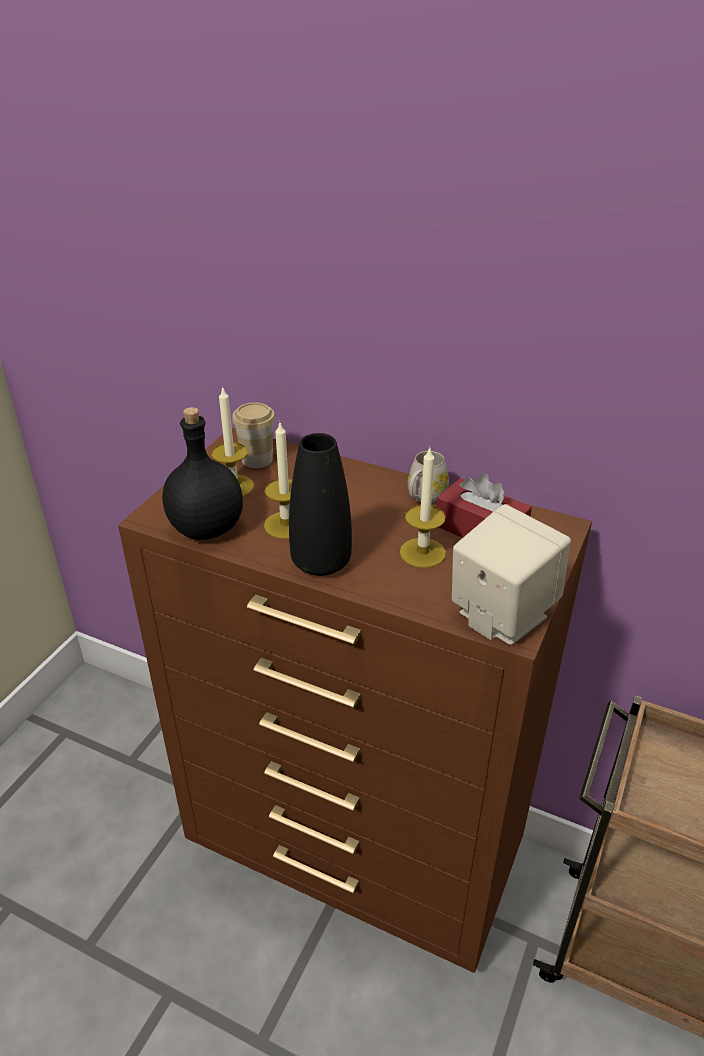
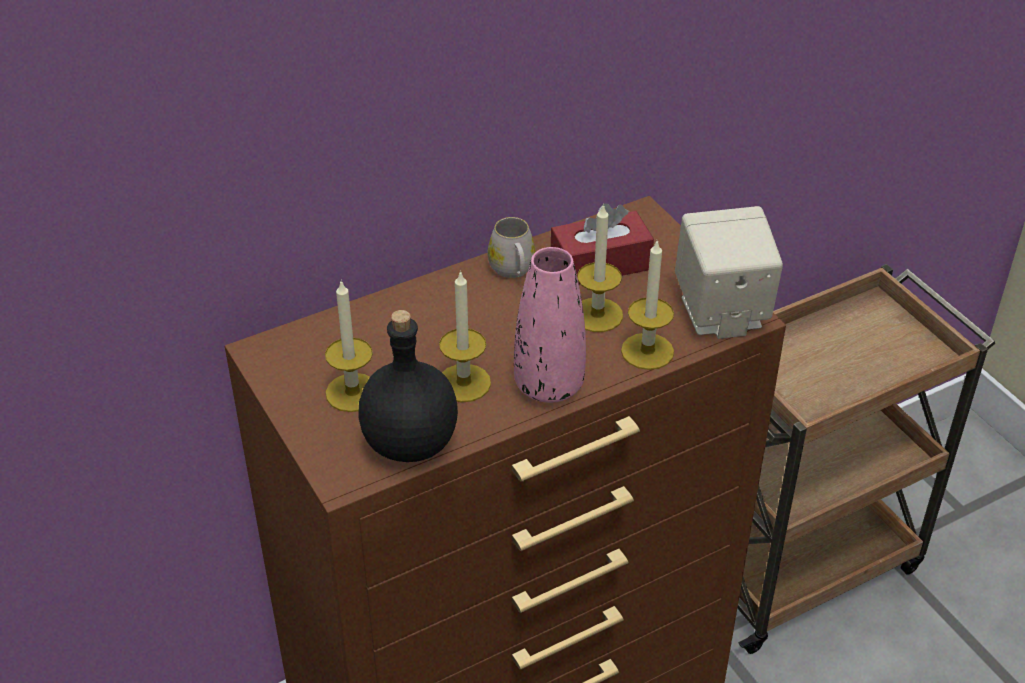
camera: 55 degrees left, 5 degrees up
cup [232,402,276,468] -> none
black vase [289,433,352,576] -> pink vase [514,247,586,403]
none -> candle [621,239,674,370]

